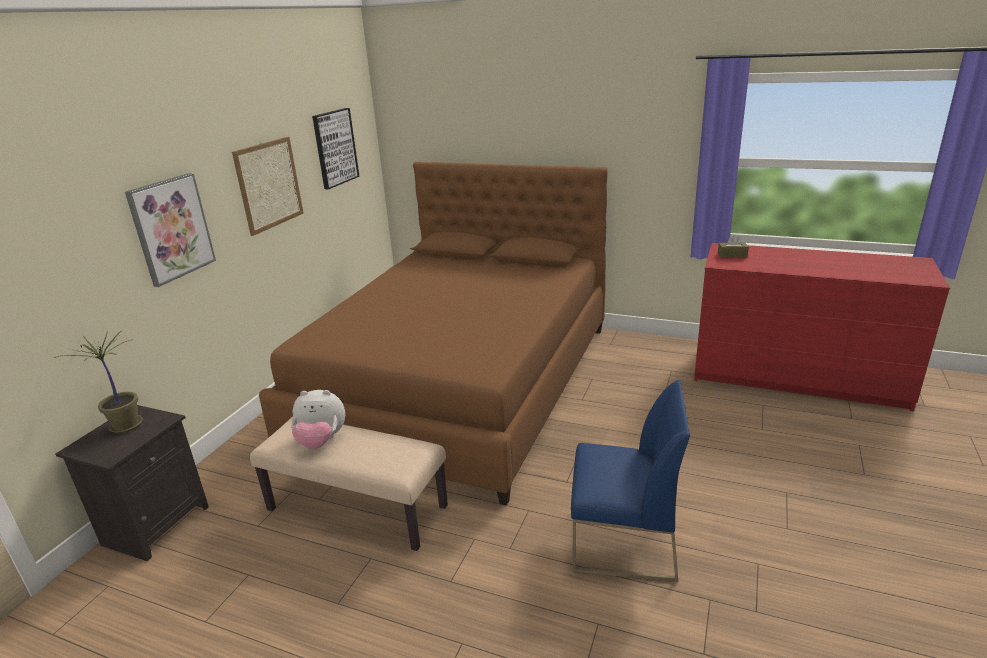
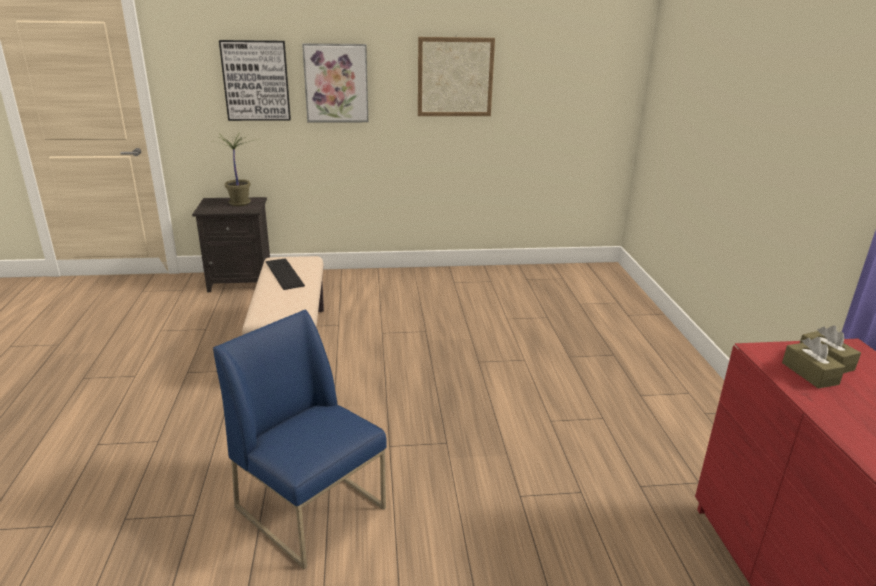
camera: 60 degrees right, 0 degrees up
brown bed [259,161,608,505] -> none
plush toy [291,390,345,449] -> keyboard [266,258,305,290]
picture [312,108,360,189] -> picture moved to [219,40,291,121]
blue chair [571,380,690,582] -> blue chair turned 150 degrees clockwise [213,309,387,569]
none -> brown tissue box [782,337,845,389]

